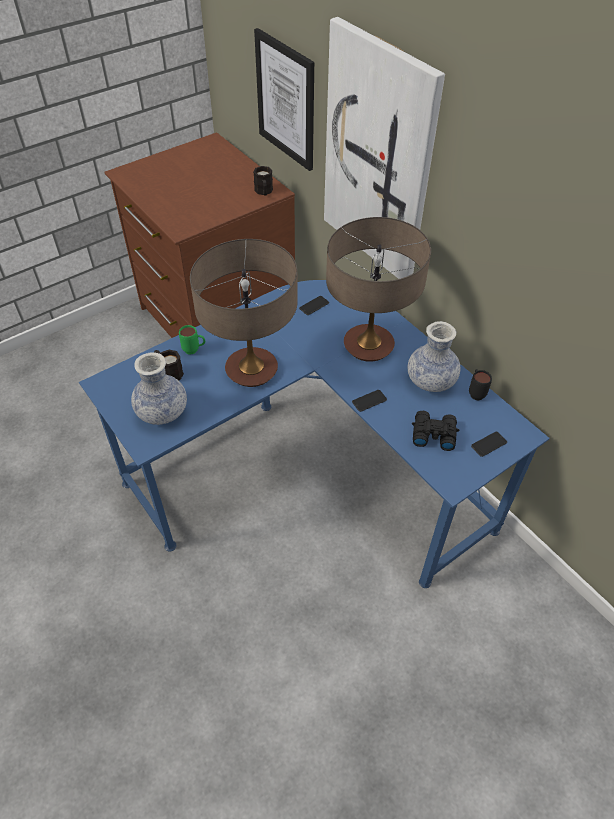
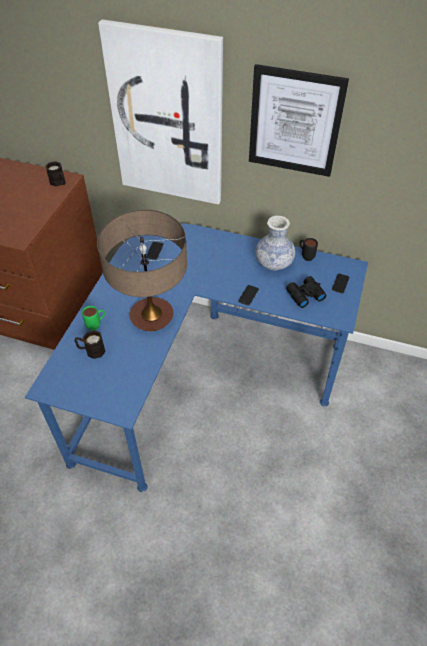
camera: 35 degrees left, 0 degrees up
vase [131,352,187,425] -> none
picture [254,28,314,171] -> picture moved to [249,64,349,177]
table lamp [326,217,431,362] -> none

